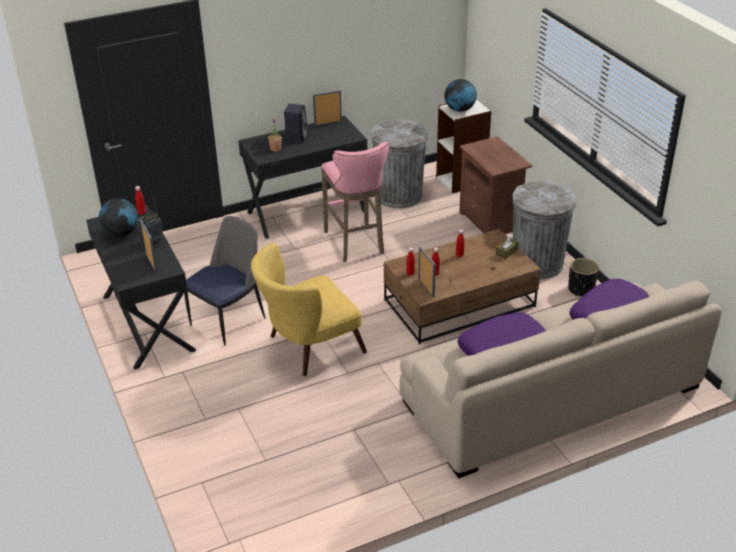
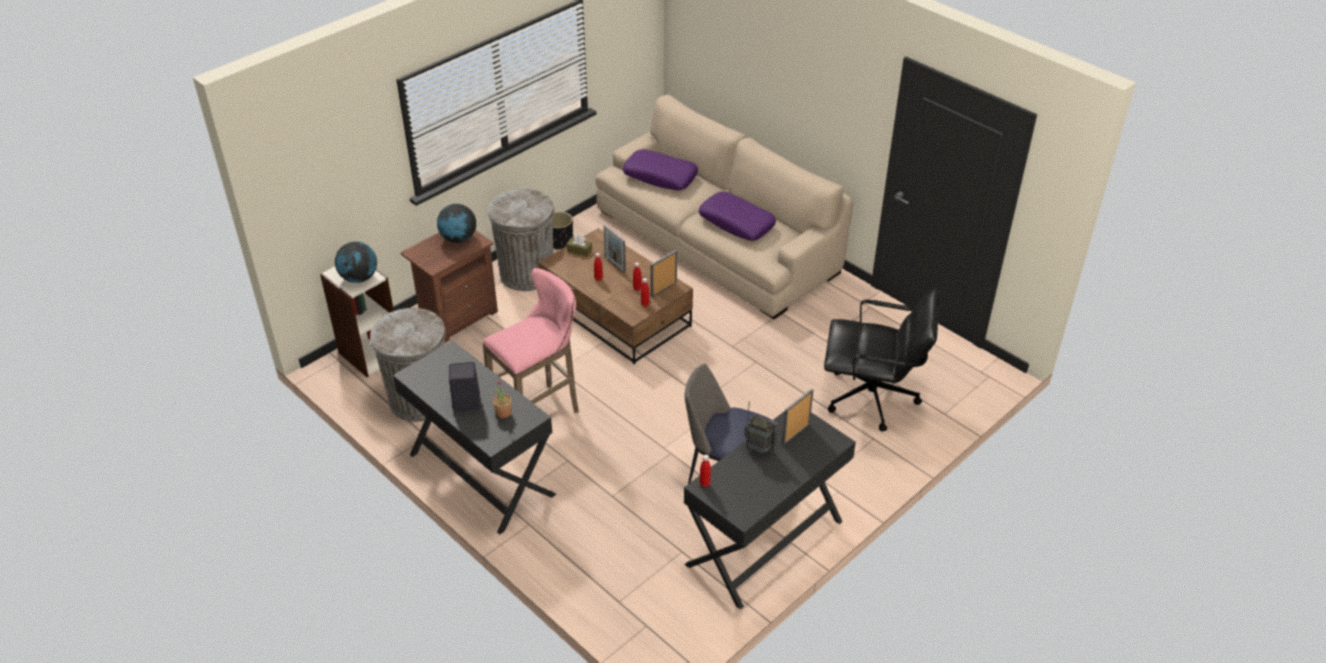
camera: 110 degrees left, 5 degrees up
globe [99,198,138,237] -> globe moved to [437,204,476,243]
yellow armchair [251,242,367,376] -> none
picture frame [313,90,342,126] -> picture frame moved to [603,225,626,273]
none -> black office chair [824,288,939,431]

